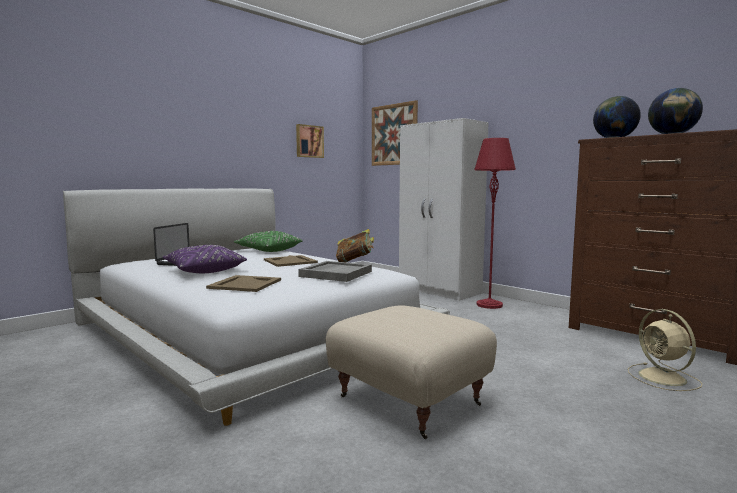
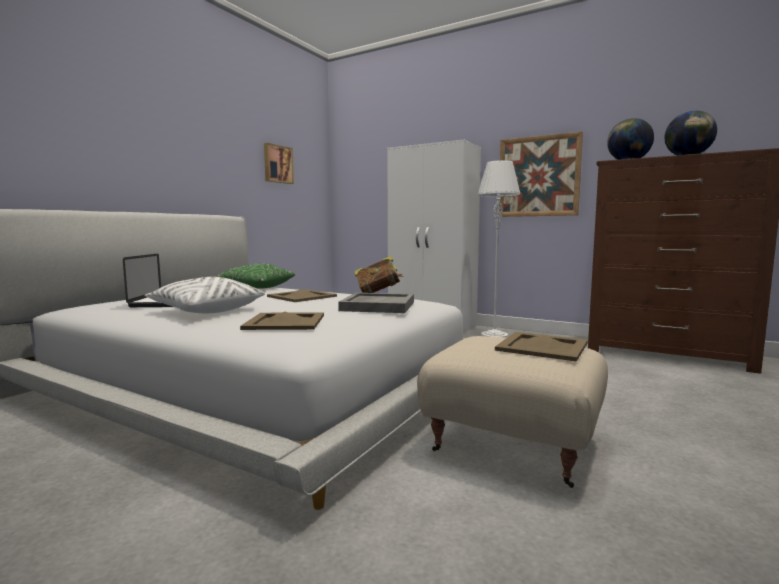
camera: 15 degrees left, 0 degrees up
purple pillow [163,245,247,273] -> white pillow [145,277,265,313]
picture [372,100,418,166] -> picture moved to [499,132,583,217]
red floor lamp [474,138,516,309] -> white floor lamp [477,160,520,338]
beige fan [628,309,702,391] -> none
none -> beige tray [495,332,588,362]

